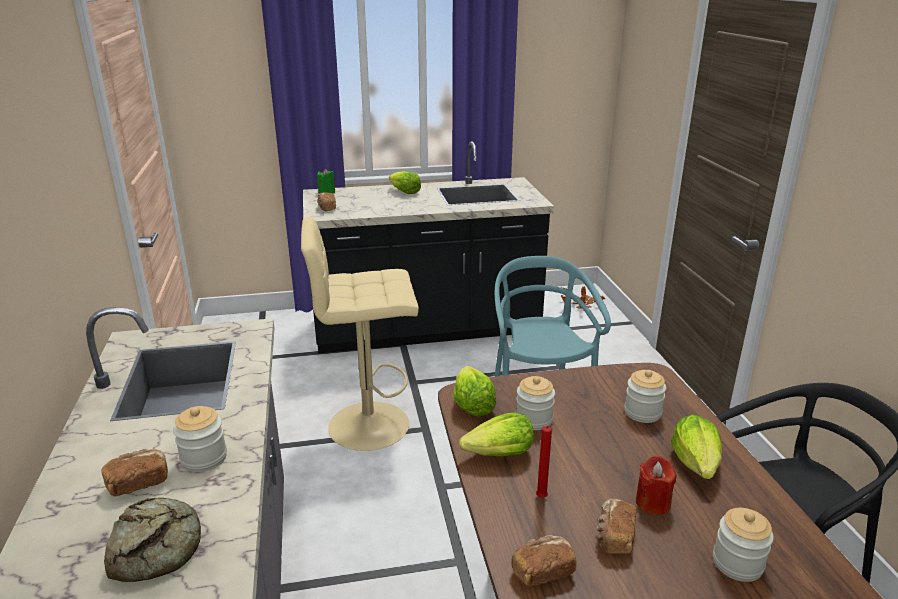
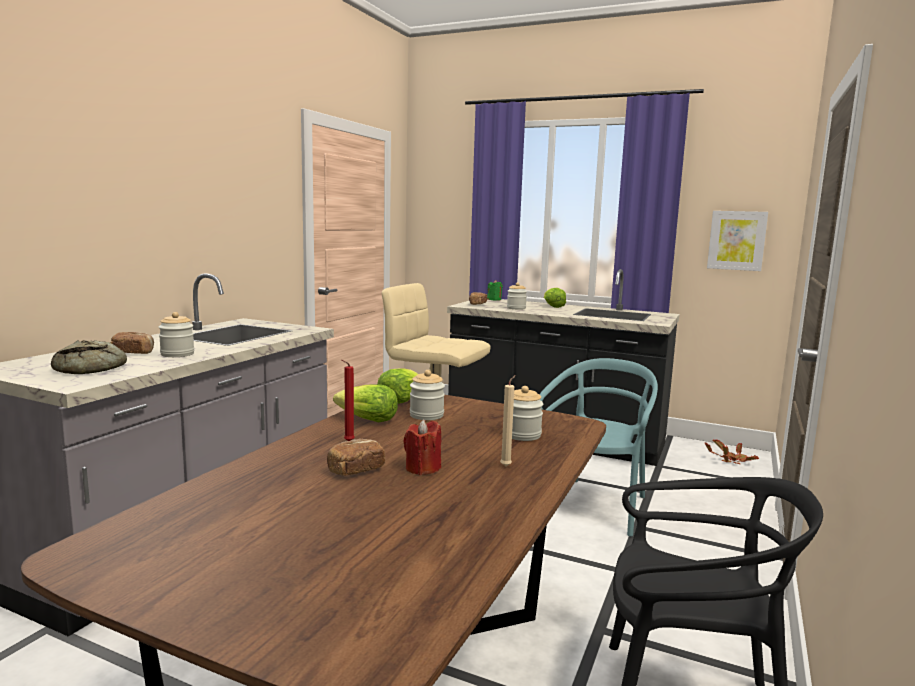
camera: 35 degrees right, 15 degrees down
bread [511,535,577,587] -> none
lettuce [671,415,722,479] -> beige candle [500,375,516,467]
jar [713,508,774,582] -> jar moved to [507,282,527,310]
none -> picture [707,211,768,271]

